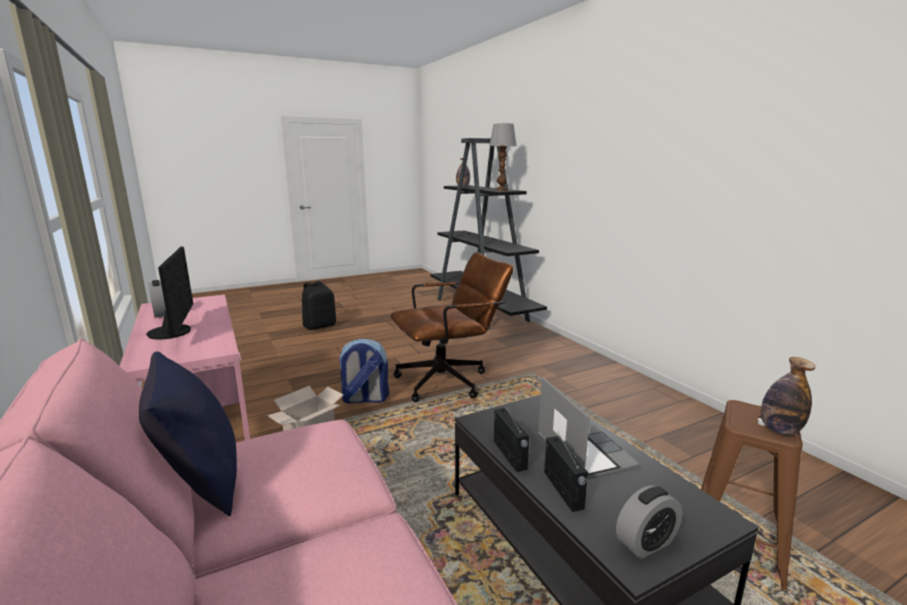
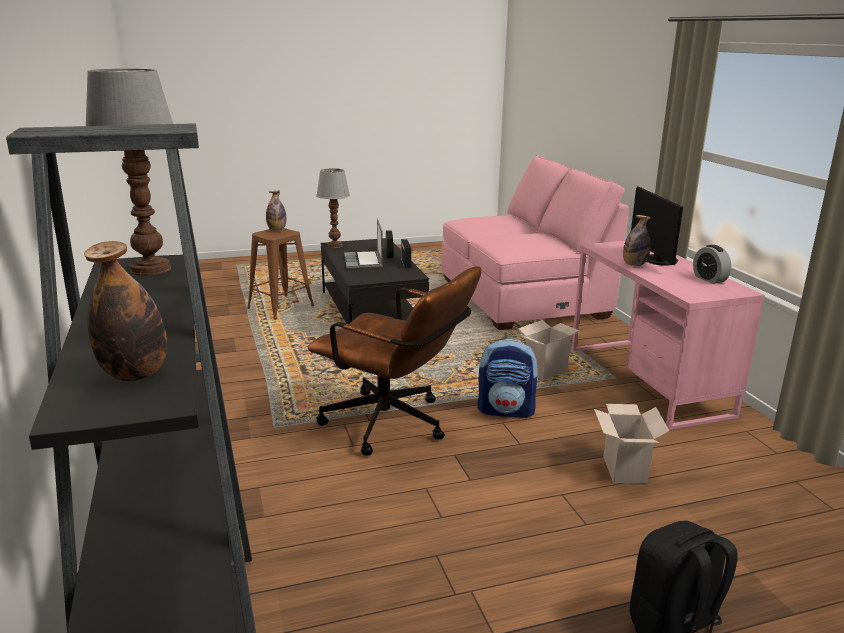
camera: 170 degrees left, 5 degrees up
blue pillow [139,351,237,516] -> none
brown office chair [390,252,514,402] -> brown office chair turned 135 degrees counterclockwise [308,266,482,456]
alarm clock [616,485,683,559] -> none
none -> table lamp [316,168,350,248]
none -> cardboard box [594,404,669,484]
none -> bottle [623,215,651,266]

